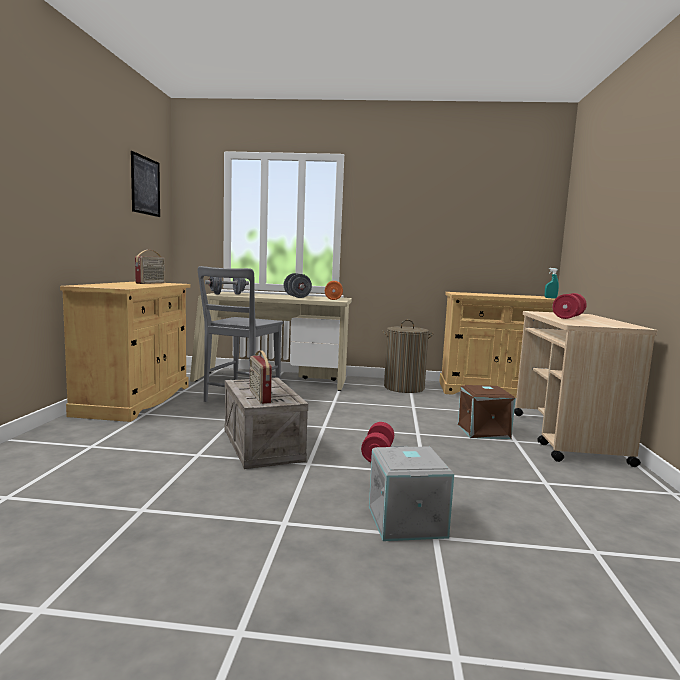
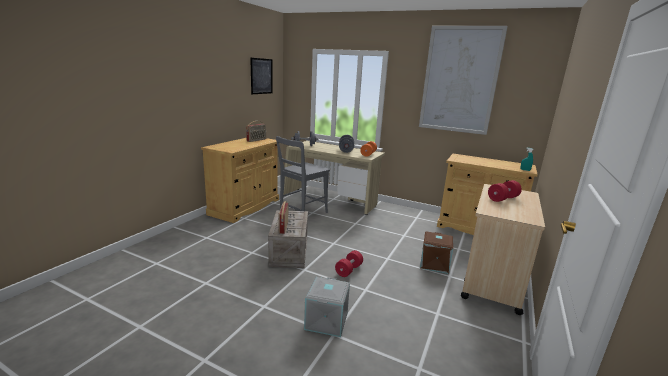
camera: 20 degrees right, 10 degrees up
laundry basket [382,319,434,393] -> none
none -> picture [419,26,508,135]

